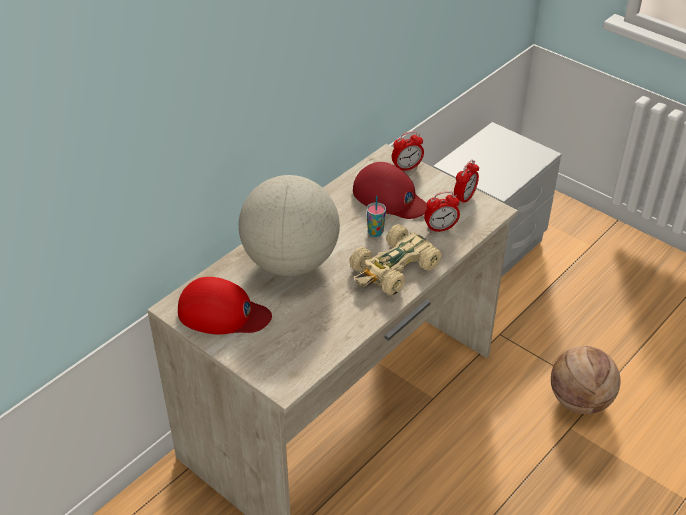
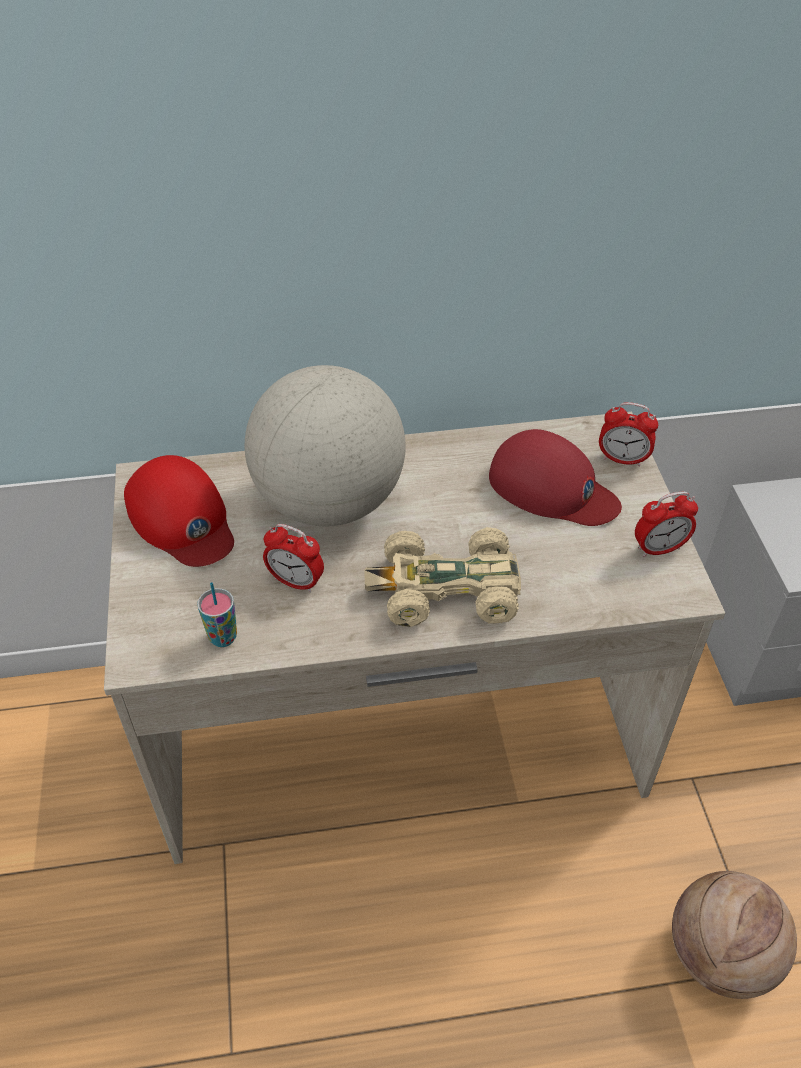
camera: 40 degrees right, 5 degrees up
red cap [353,162,427,219] -> red cap turned 45 degrees counterclockwise [489,429,622,526]
cup [367,196,386,237] -> cup moved to [197,582,237,647]
alarm clock [424,191,460,233] -> alarm clock moved to [263,524,324,593]

